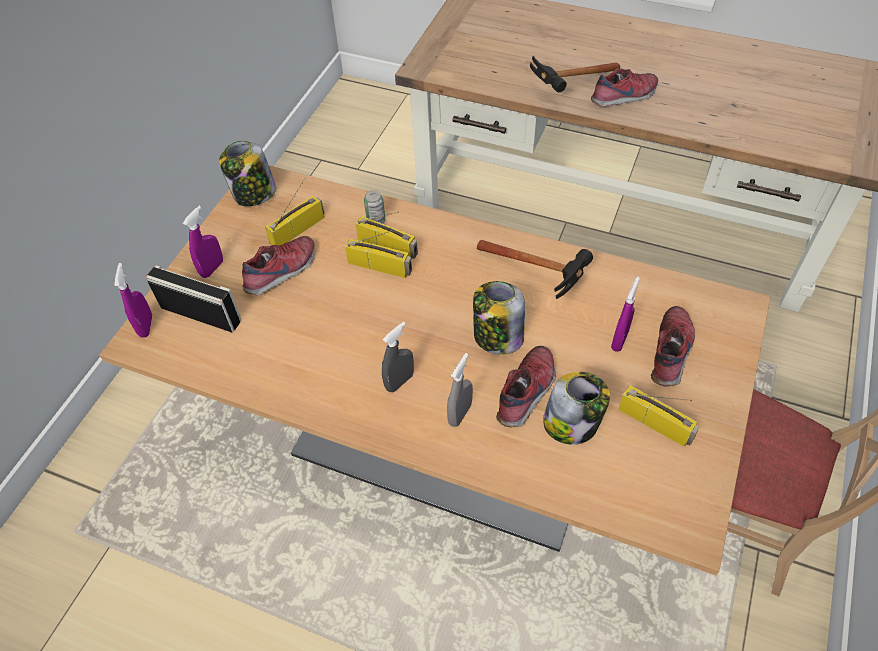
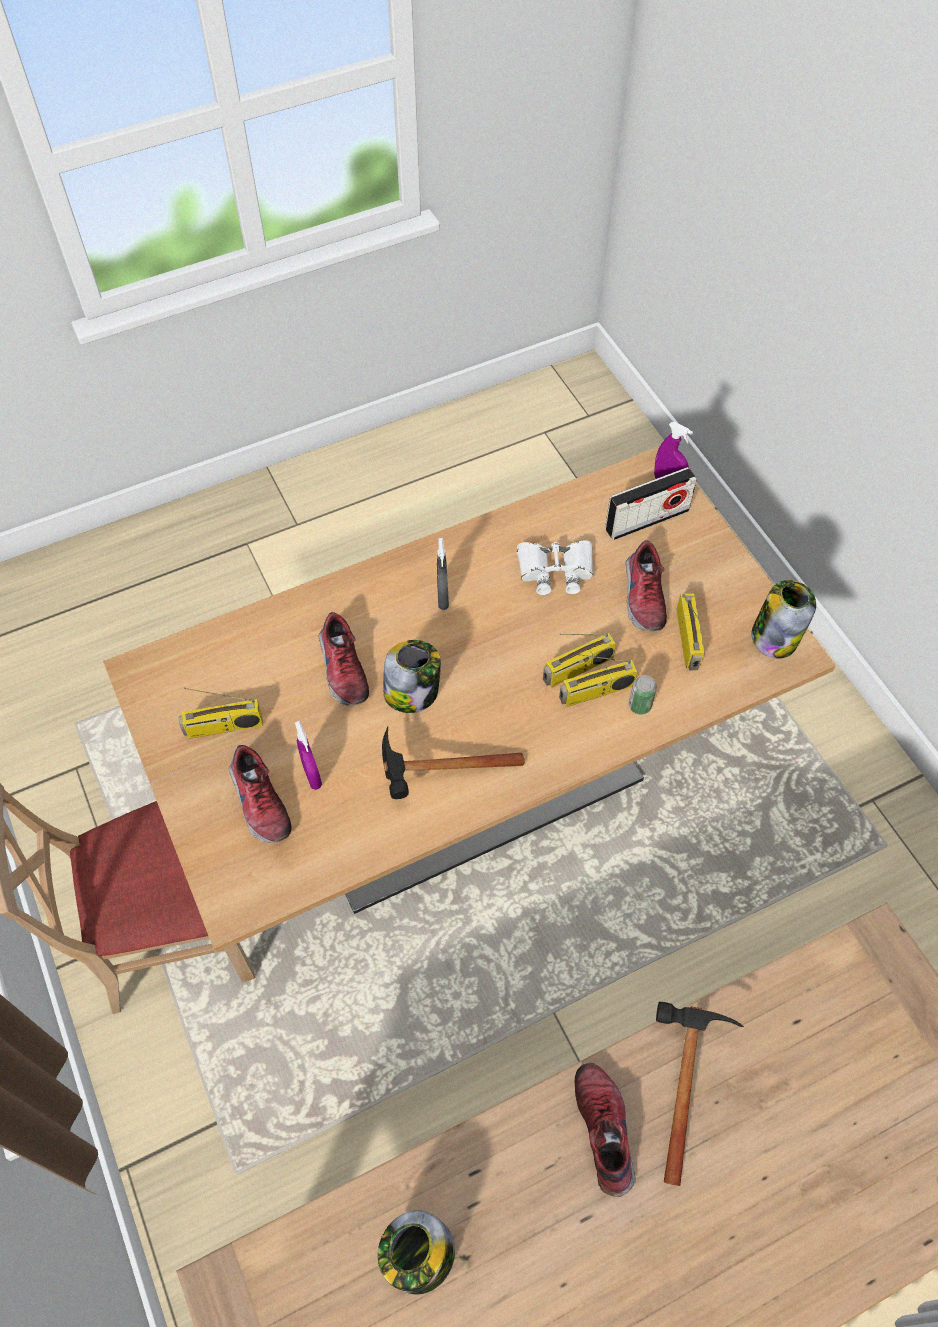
camera: 130 degrees right, 5 degrees up
purple spray bottle [183,206,223,278] -> none
grey spray bottle [447,353,473,427] -> none
jar [543,372,610,445] -> jar moved to [378,1210,455,1295]
shoe [591,68,658,107] -> shoe turned 150 degrees clockwise [575,1063,636,1197]
none -> white binoculars [517,540,593,595]

